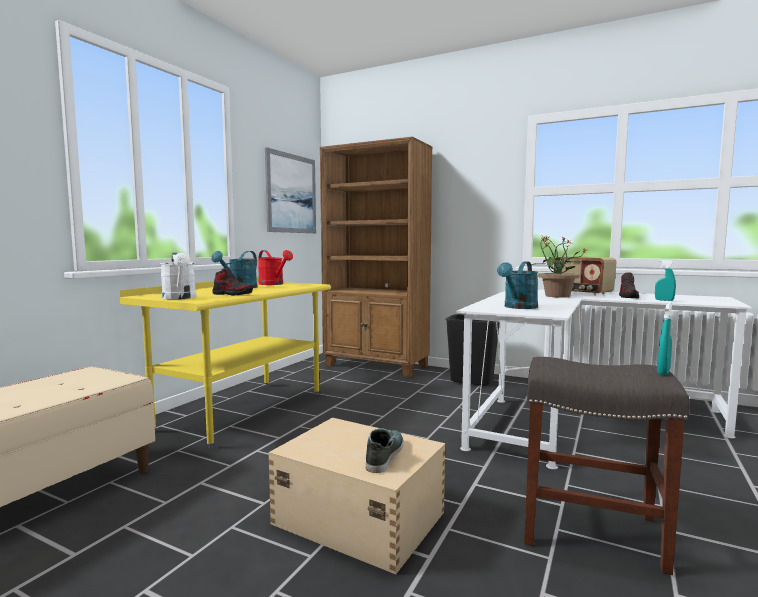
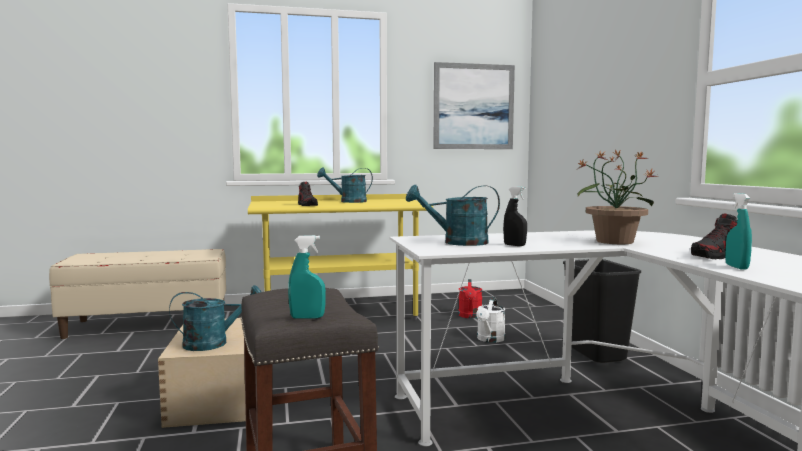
camera: 50 degrees right, 0 degrees up
white watering can [160,253,196,299] -> white watering can moved to [476,297,505,343]
red watering can [258,250,293,285] -> red watering can moved to [458,279,482,318]
brown bookcase [320,136,433,378] -> none
shoe [366,428,404,473] -> turquoise watering can [169,285,261,351]
radio [554,257,617,295] -> none
none -> black spray bottle [503,187,527,246]

